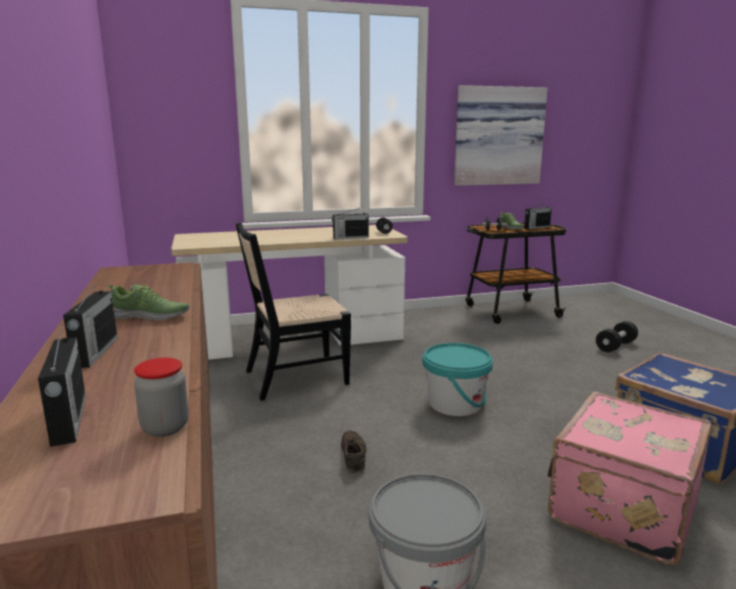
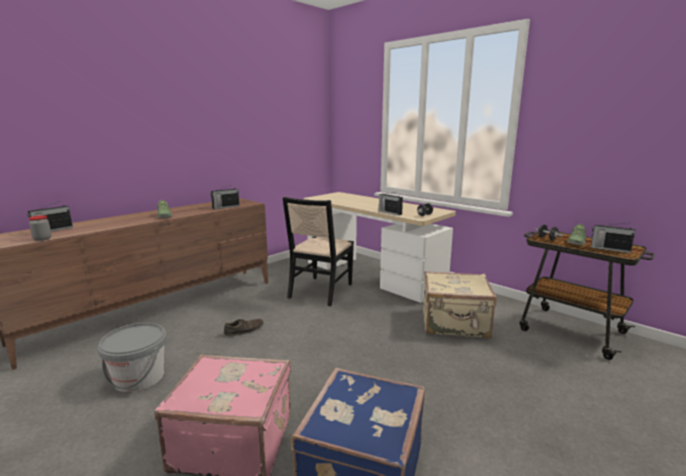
camera: 60 degrees right, 0 degrees up
radio [63,282,118,368] -> radio moved to [210,185,239,209]
chair [235,222,351,401] -> chair turned 105 degrees counterclockwise [283,197,354,306]
turquoise bucket [423,343,493,416] -> none
picture [454,85,548,186] -> none
black dumbbell [596,321,638,352] -> none
none -> beige suitcase [423,271,497,338]

